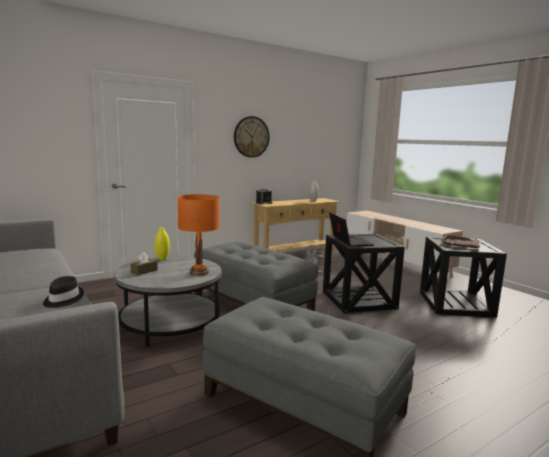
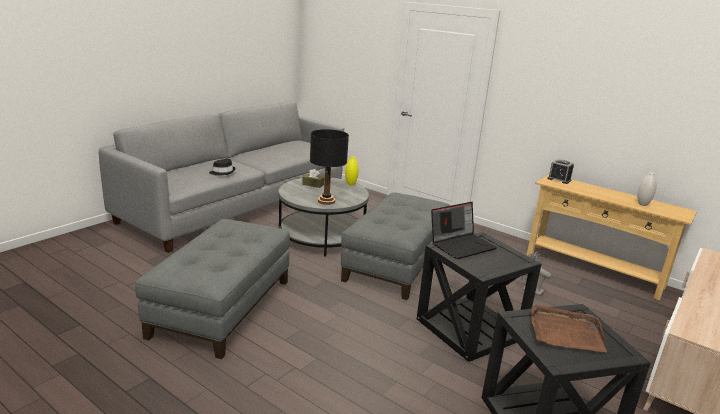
camera: 70 degrees right, 10 degrees up
orange table lamp [177,194,220,276] -> black table lamp [310,129,349,205]
wall clock [234,116,270,158] -> none

